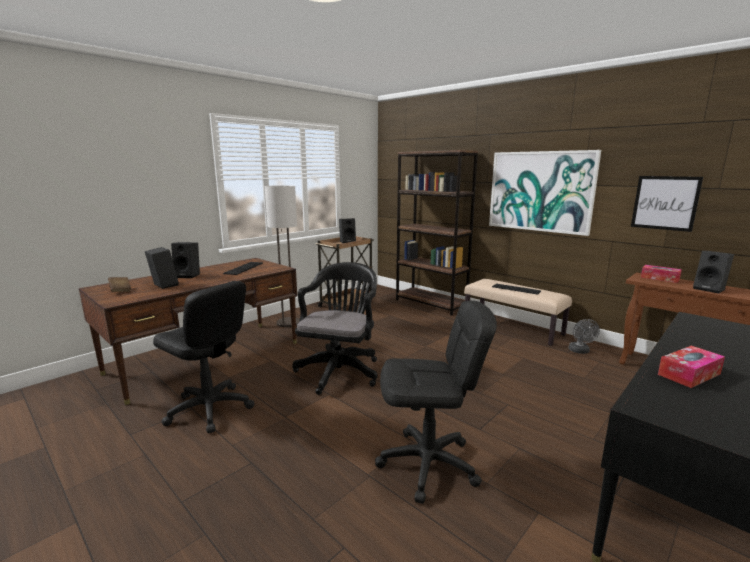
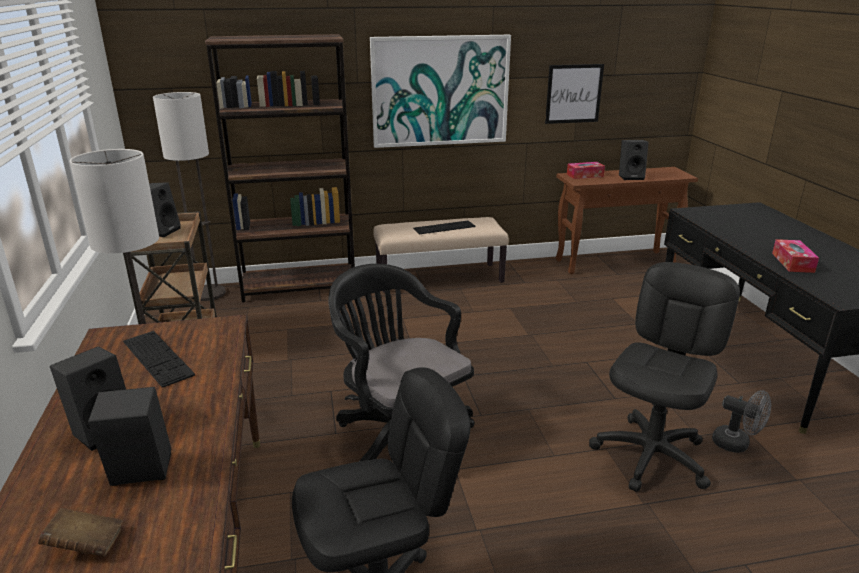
camera: 55 degrees left, 10 degrees up
grey fan [569,319,600,354] -> grey fan moved to [712,390,771,453]
none -> floor lamp [153,92,226,301]

